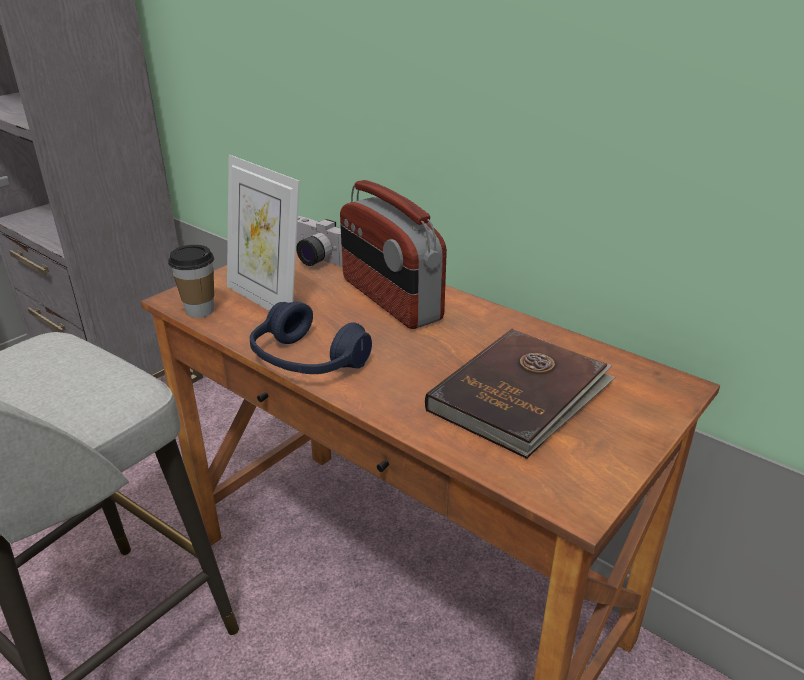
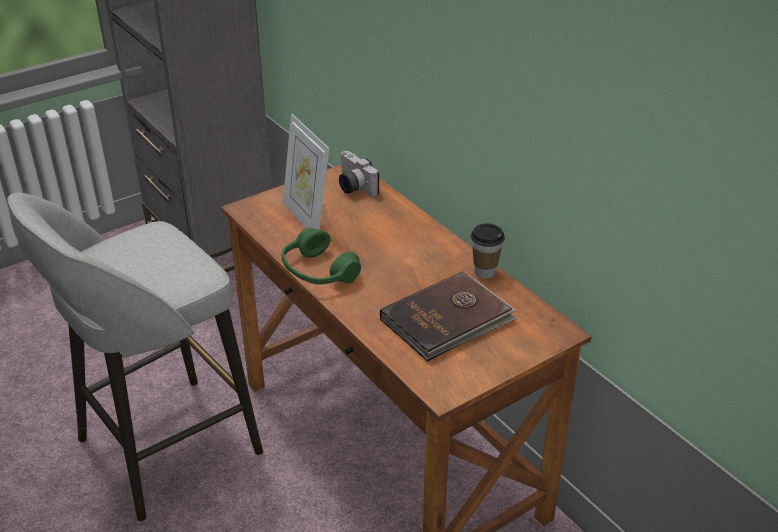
camera: 15 degrees right, 5 degrees up
cup [168,245,214,318] -> cup moved to [471,223,505,278]
blue headphones [250,302,372,374] -> green headphones [282,228,361,285]
radio [340,180,447,329] -> none

